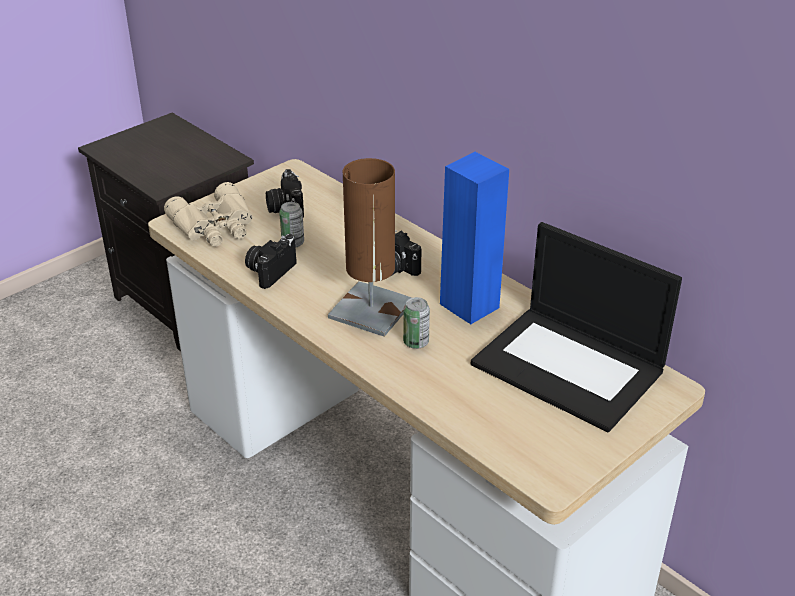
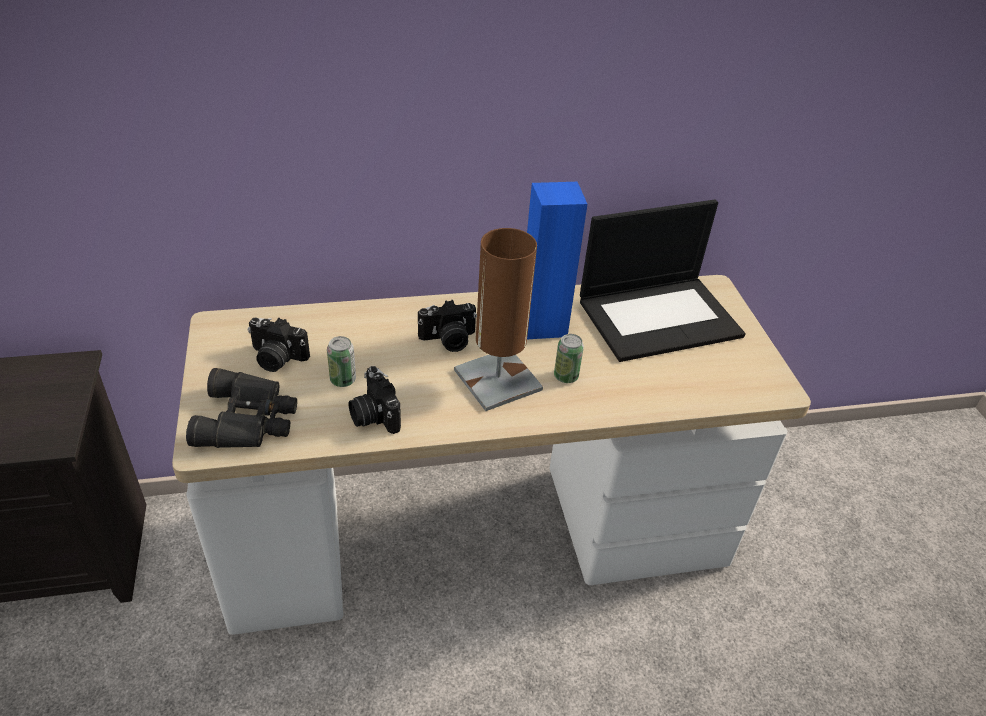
camera: 60 degrees left, 5 degrees up
beige binoculars [164,182,253,247] -> black binoculars [186,368,297,448]

